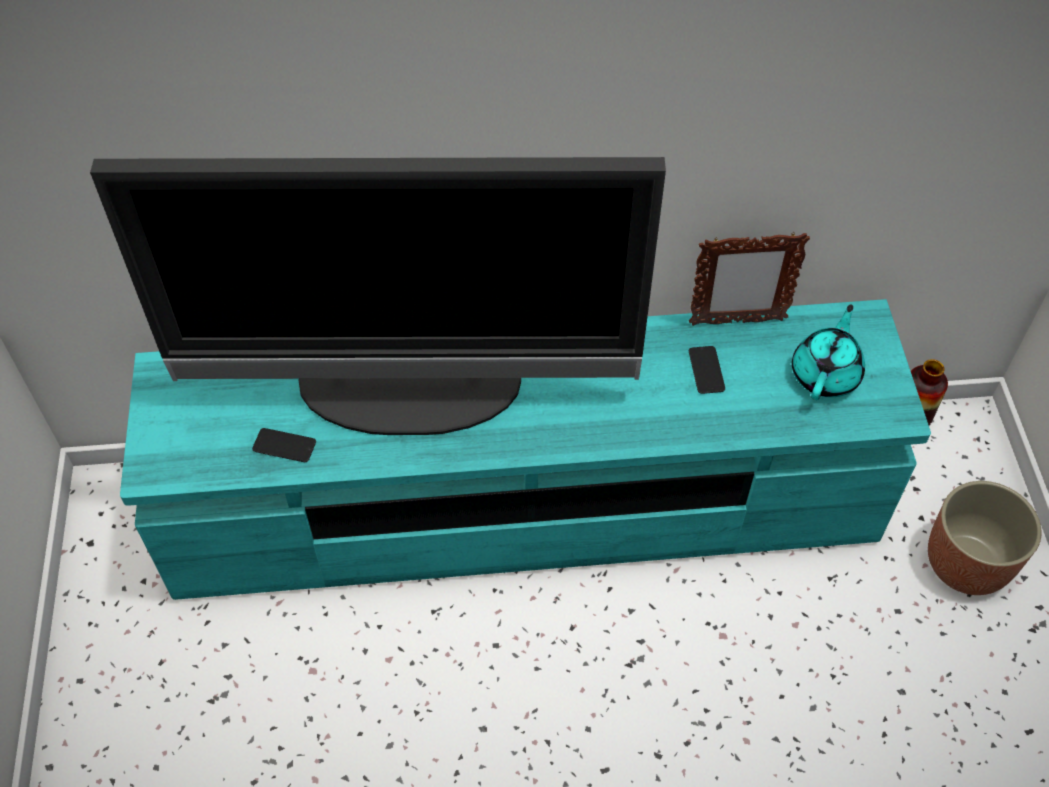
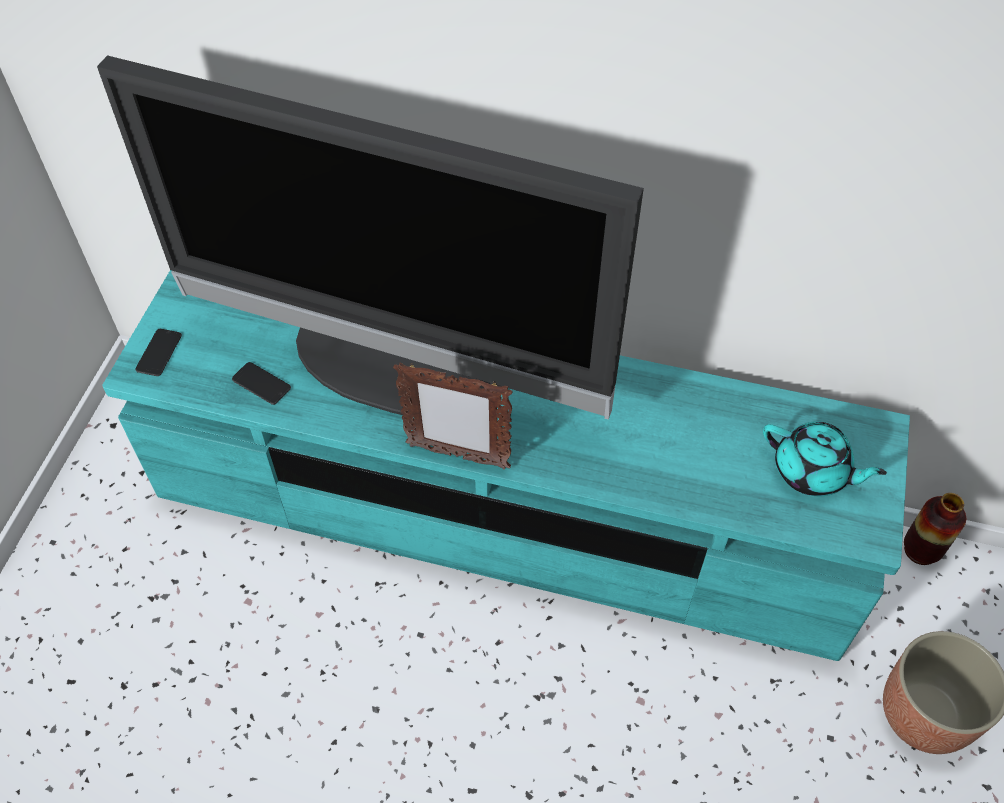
camera: 20 degrees right, 0 degrees up
picture frame [689,233,810,326] -> picture frame moved to [393,363,513,470]
phone [689,346,725,394] -> phone moved to [135,329,182,376]
turquoise teapot [792,304,865,400] -> turquoise teapot turned 75 degrees clockwise [763,421,887,496]

